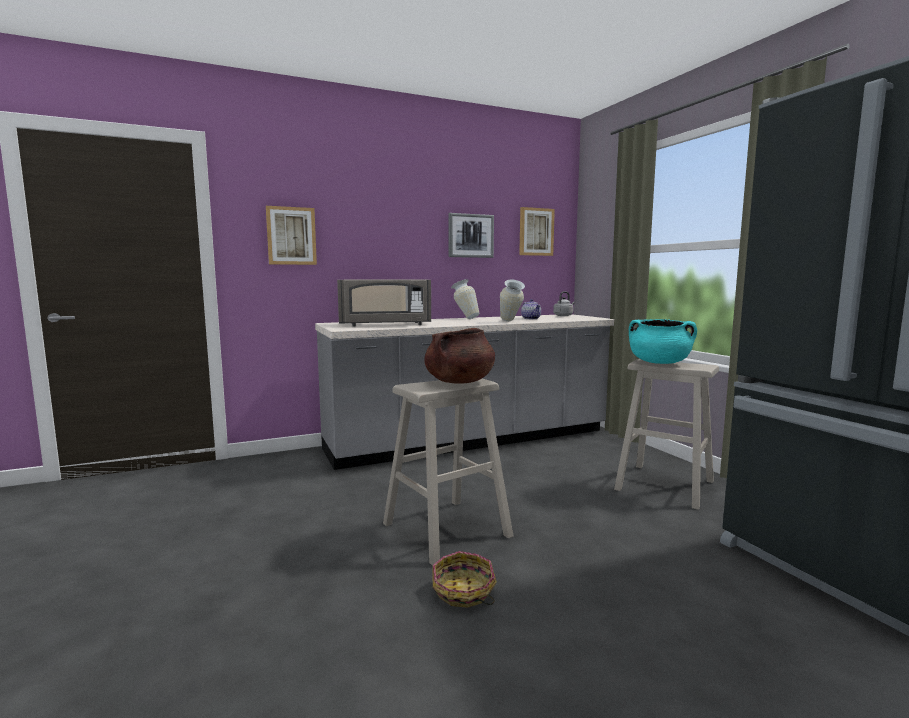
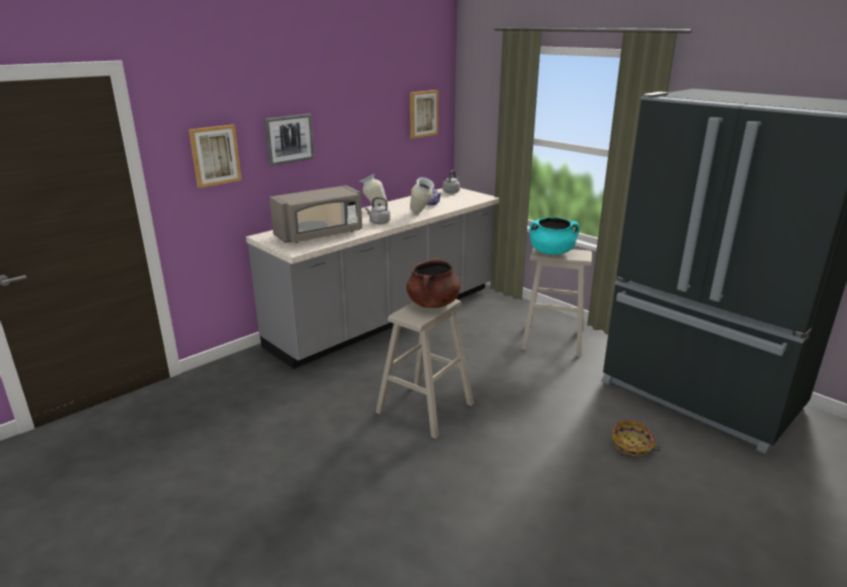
camera: 20 degrees left, 15 degrees up
basket [433,551,497,608] -> basket moved to [612,420,661,456]
picture [449,213,494,258] -> picture moved to [264,114,314,166]
none -> grey kettle [365,197,390,224]

